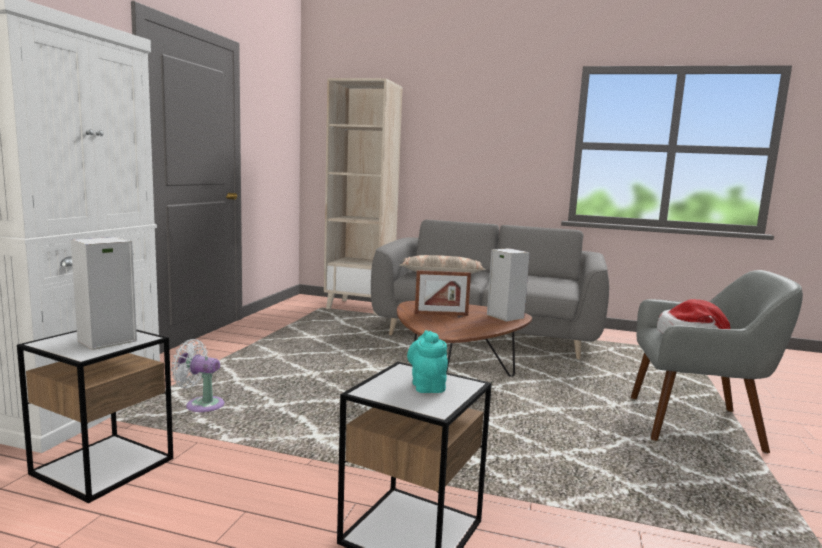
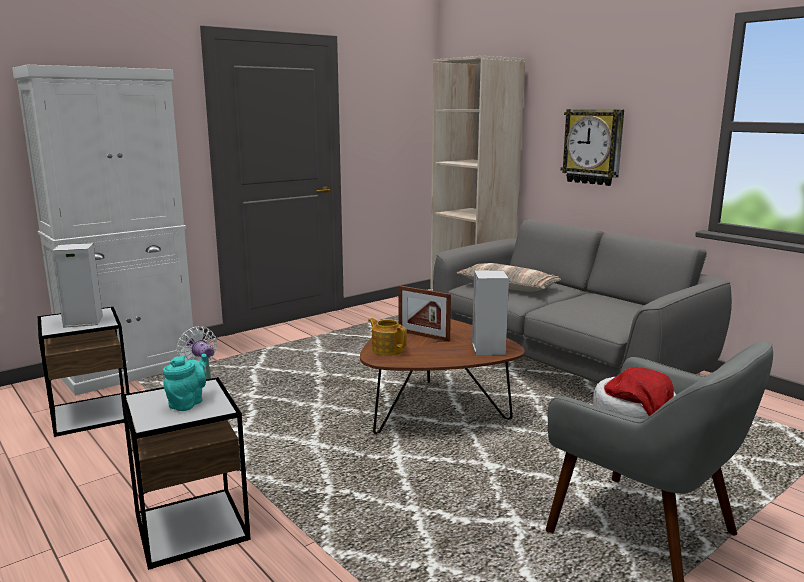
camera: 35 degrees right, 5 degrees up
none -> teapot [368,318,407,356]
none -> wall clock [561,109,624,186]

